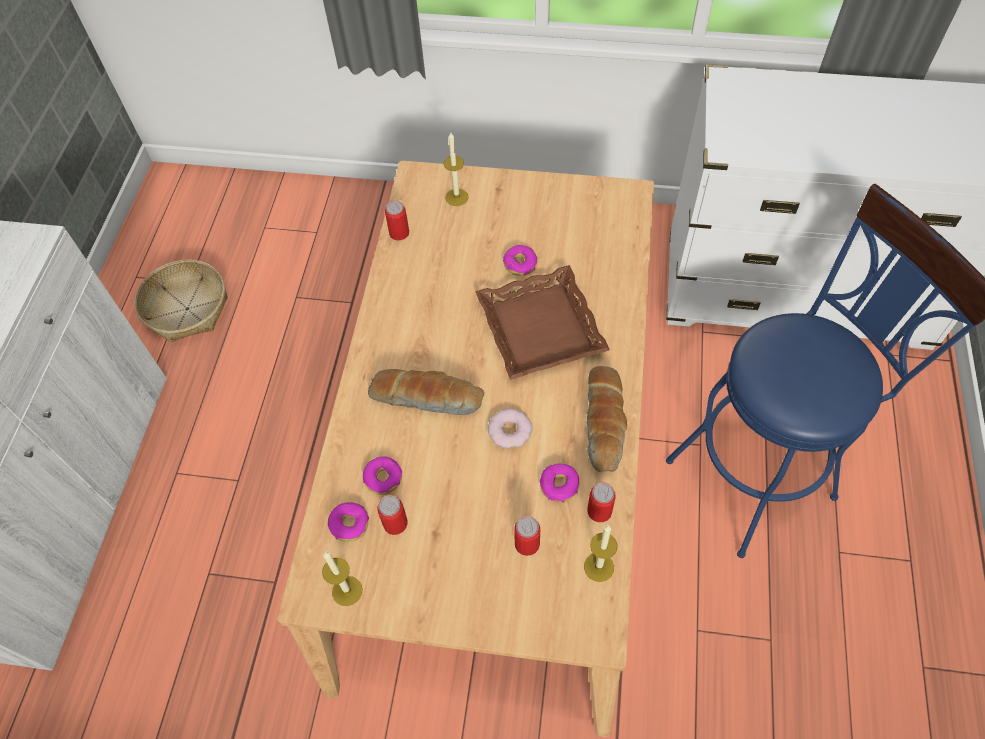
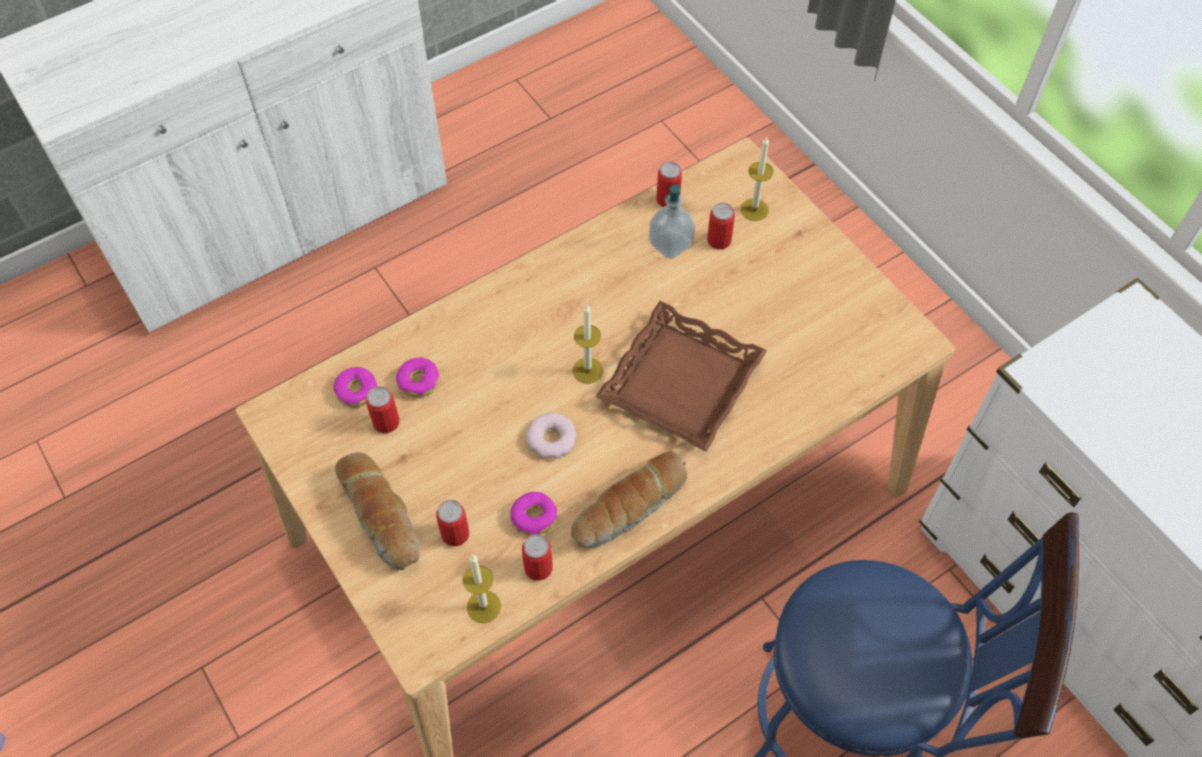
camera: 45 degrees right, 0 degrees up
basket [134,260,228,342] -> none
candle [322,551,362,606] -> candle moved to [573,305,603,384]
bread [368,369,484,415] -> bread moved to [335,452,419,570]
donut [503,245,537,276] -> none
none -> soap dispenser [649,185,695,259]
none -> can [707,203,735,249]

